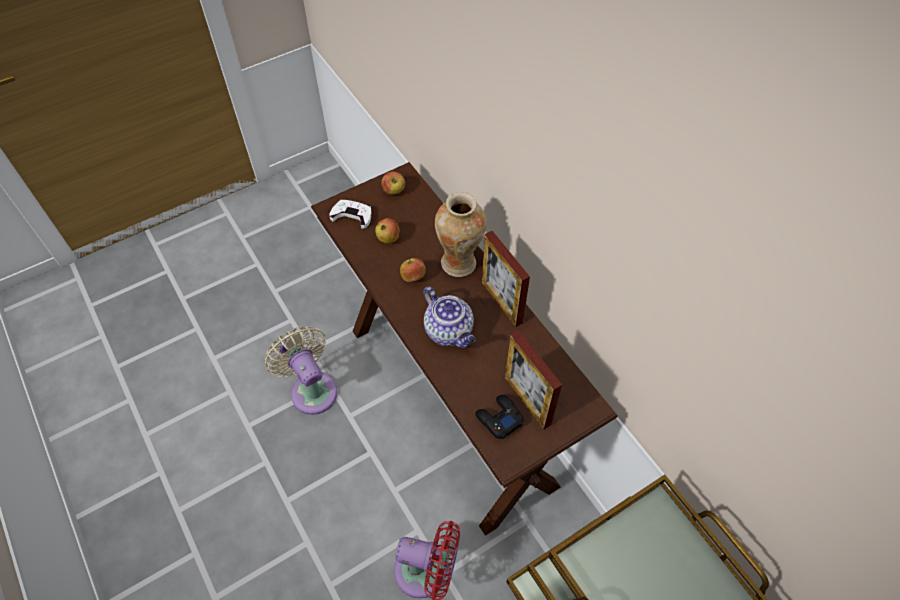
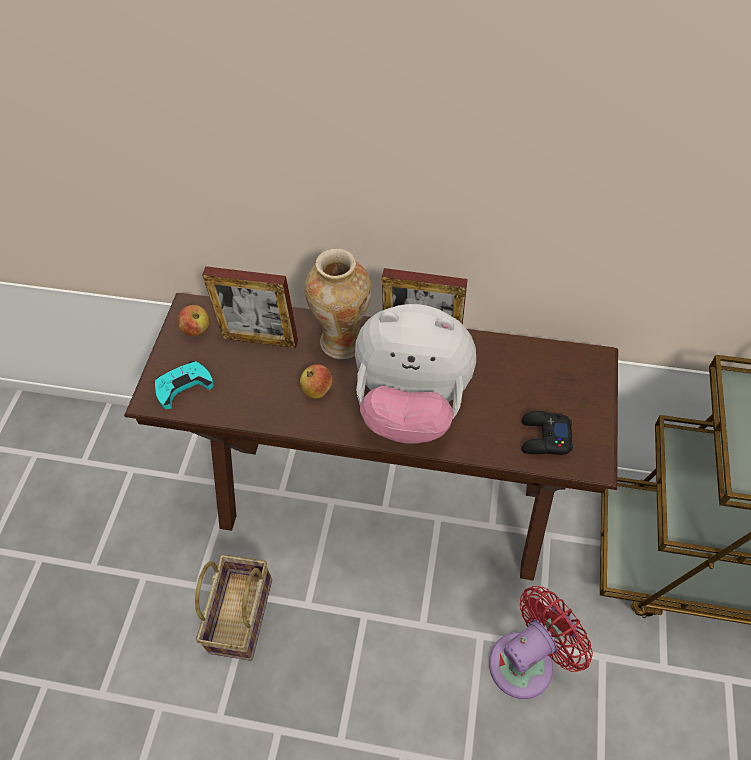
camera: 45 degrees left, 0 degrees up
beige fan [265,326,338,415] -> basket [195,554,272,661]
white game controller [329,199,371,228] -> turquoise game controller [155,361,214,409]
apple [375,218,399,244] -> none
teapot [423,287,475,348] -> plush toy [355,304,476,444]
picture frame [505,330,562,430] -> picture frame moved to [202,266,298,348]

